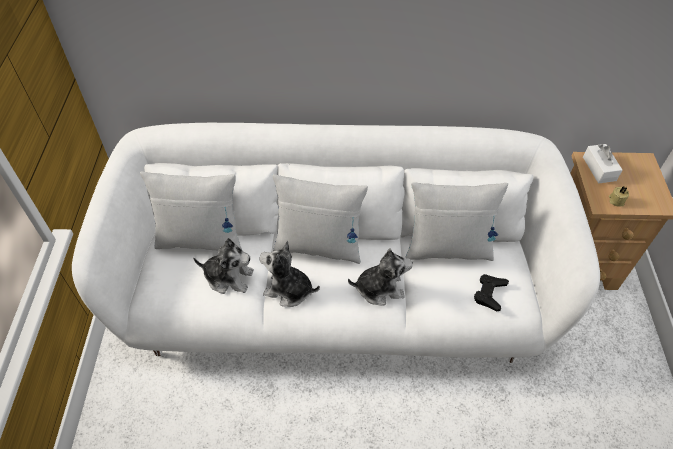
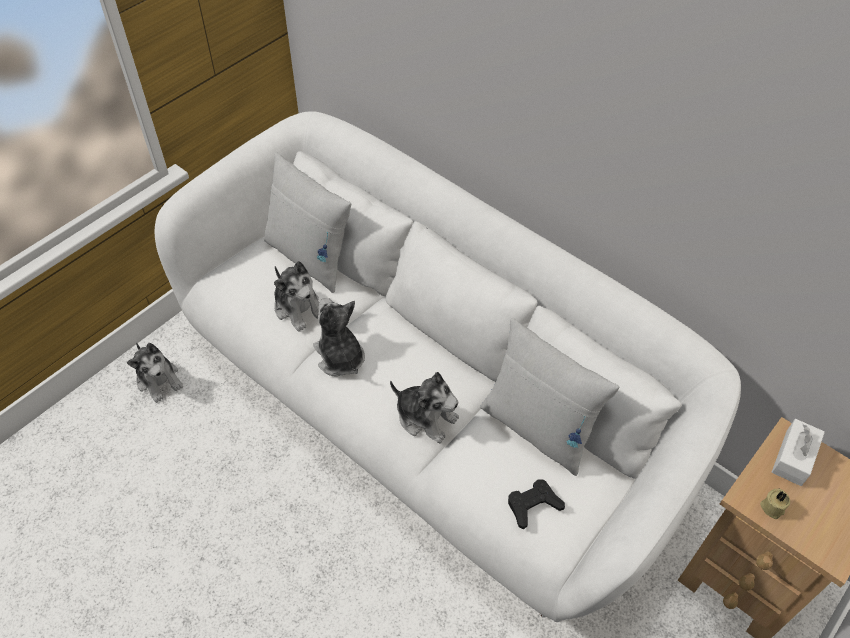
camera: 40 degrees right, 0 degrees up
grey pillow [272,174,368,264] -> none
none -> plush toy [127,343,183,403]

